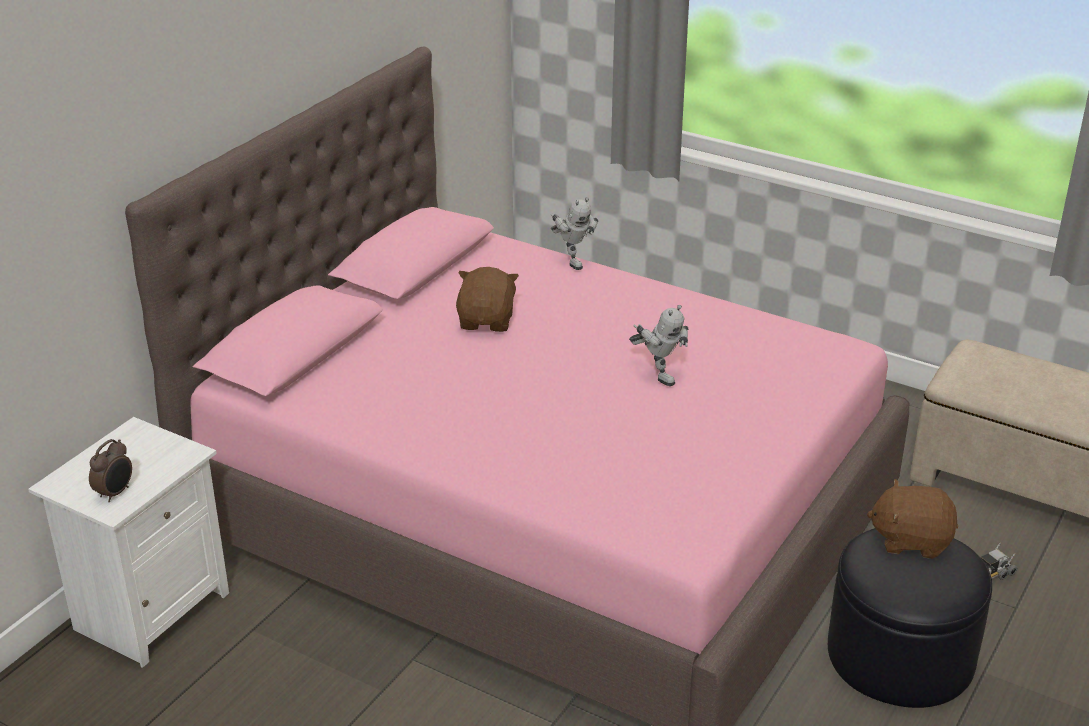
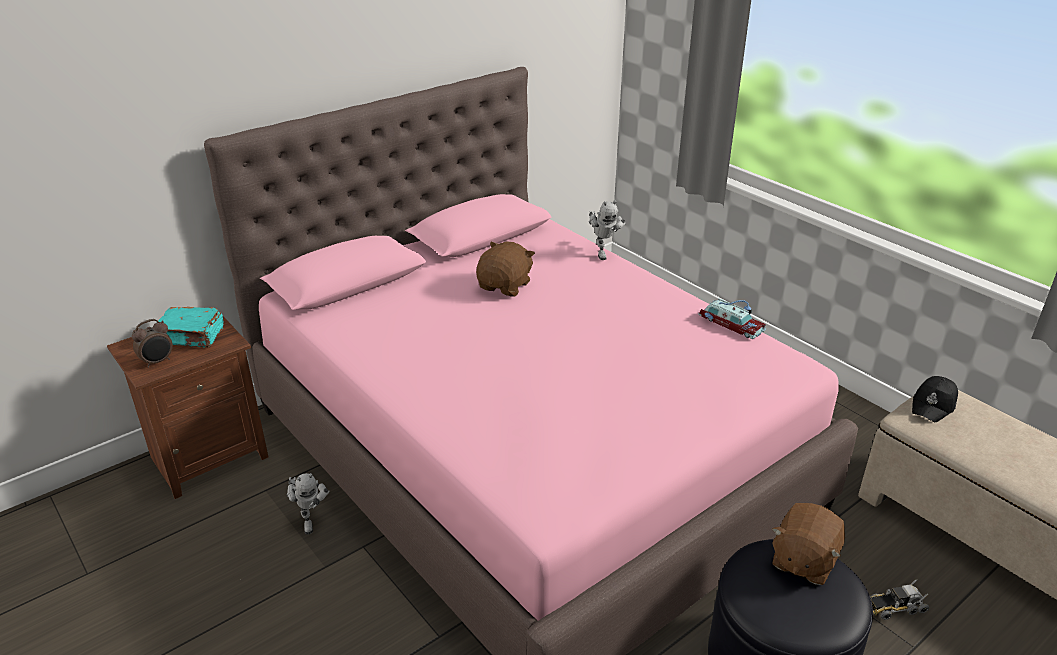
camera: 20 degrees right, 0 degrees up
white nightstand [28,417,229,668] -> brown nightstand [107,316,269,499]
toy robot [629,305,688,386] -> toy robot moved to [286,473,330,535]
brown plush toy [867,479,958,559] -> brown plush toy turned 90 degrees counterclockwise [772,503,845,585]
none -> turquoise book [156,307,224,348]
none -> toy car [698,298,766,339]
none -> black cap [912,376,958,422]

